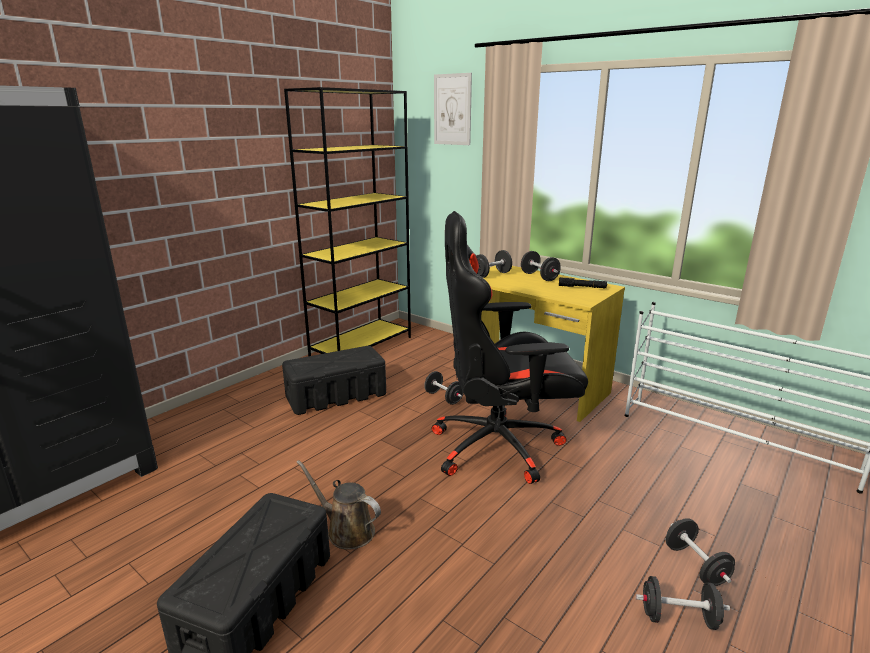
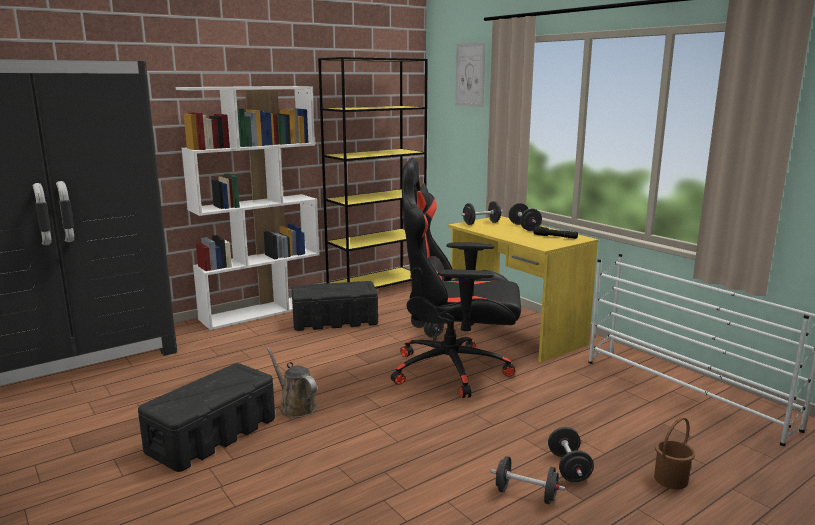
camera: 15 degrees right, 5 degrees down
none -> white bookcase [176,86,319,330]
none -> brown bucket [654,417,695,489]

